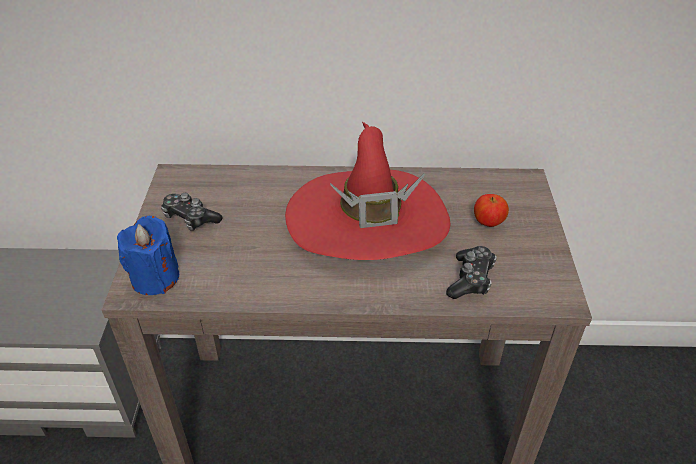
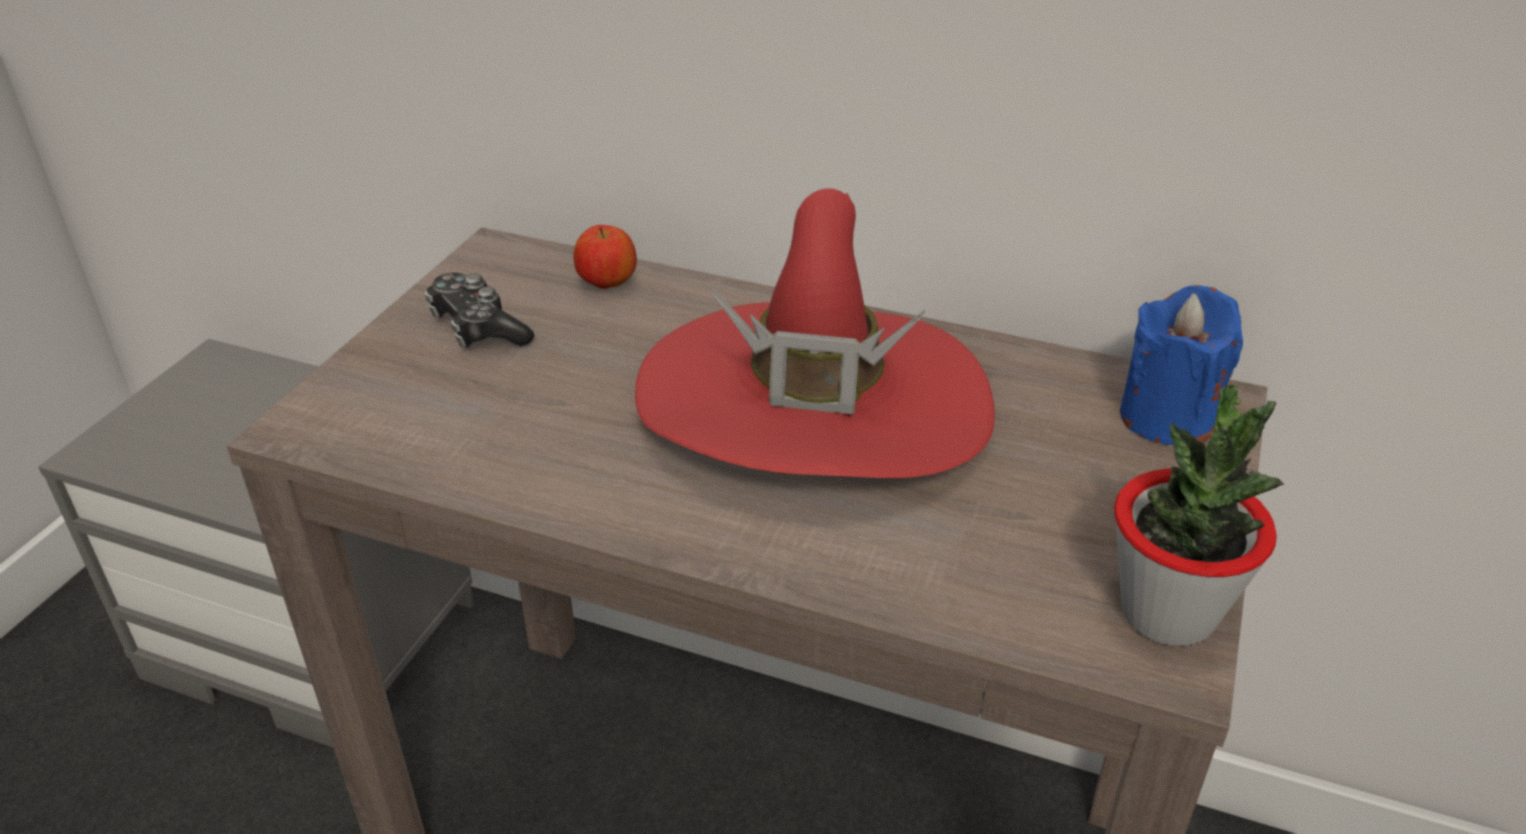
camera: 20 degrees right, 5 degrees down
blue candle [117,216,179,295] -> blue candle moved to [1120,285,1243,445]
game controller [446,246,497,299] -> none
apple [474,194,509,227] -> apple moved to [573,225,637,289]
none -> potted plant [1114,385,1284,646]

